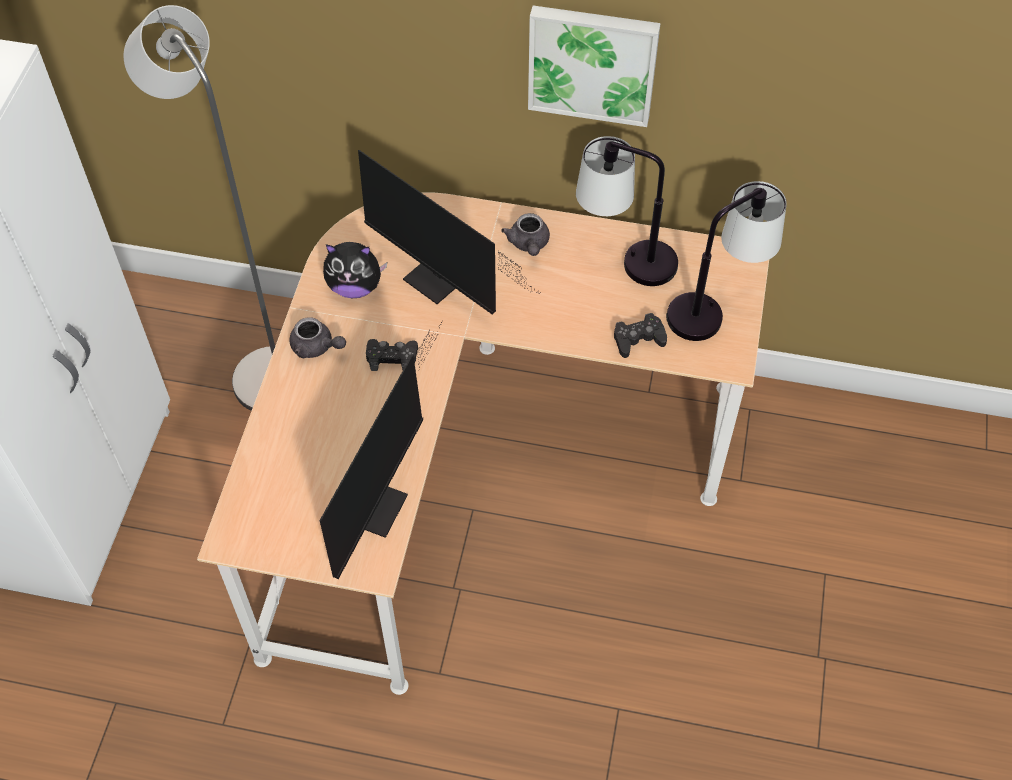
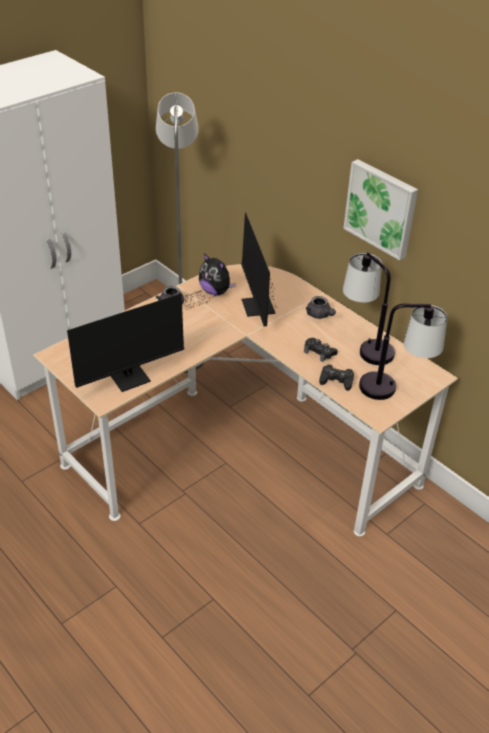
camera: 35 degrees right, 15 degrees down
black game controller [366,339,418,371] -> black game controller moved to [304,338,338,362]
grey teapot [501,213,550,256] -> grey teapot turned 60 degrees counterclockwise [306,296,336,319]

